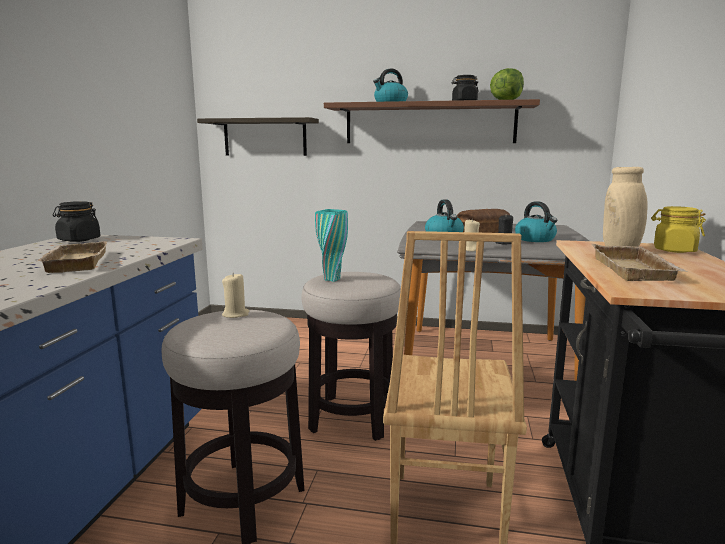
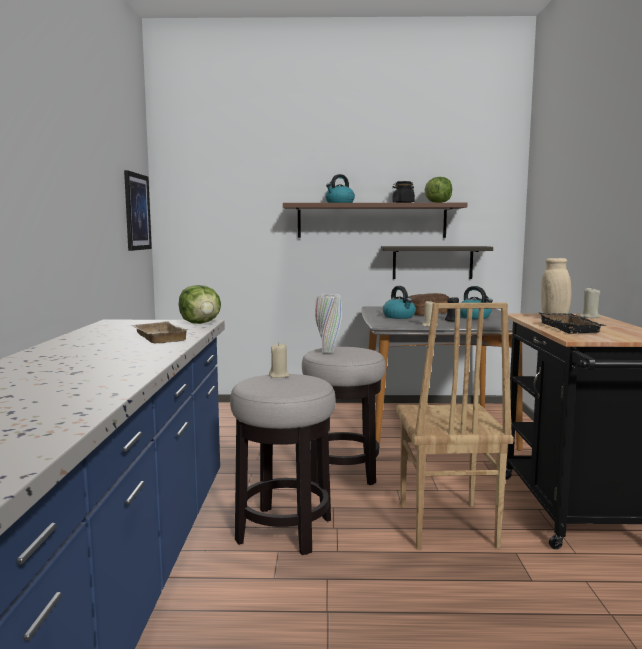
camera: 10 degrees left, 5 degrees down
black jar [53,201,101,242] -> none
shelf [197,117,319,156] -> shelf moved to [381,246,493,279]
turquoise vase [315,209,348,282] -> white vase [315,294,342,353]
beige tray [592,244,687,281] -> black tray [539,313,605,334]
yellow jar [651,206,706,253] -> beige candle [579,287,600,318]
none -> picture [124,170,152,251]
none -> lettuce [179,285,221,324]

